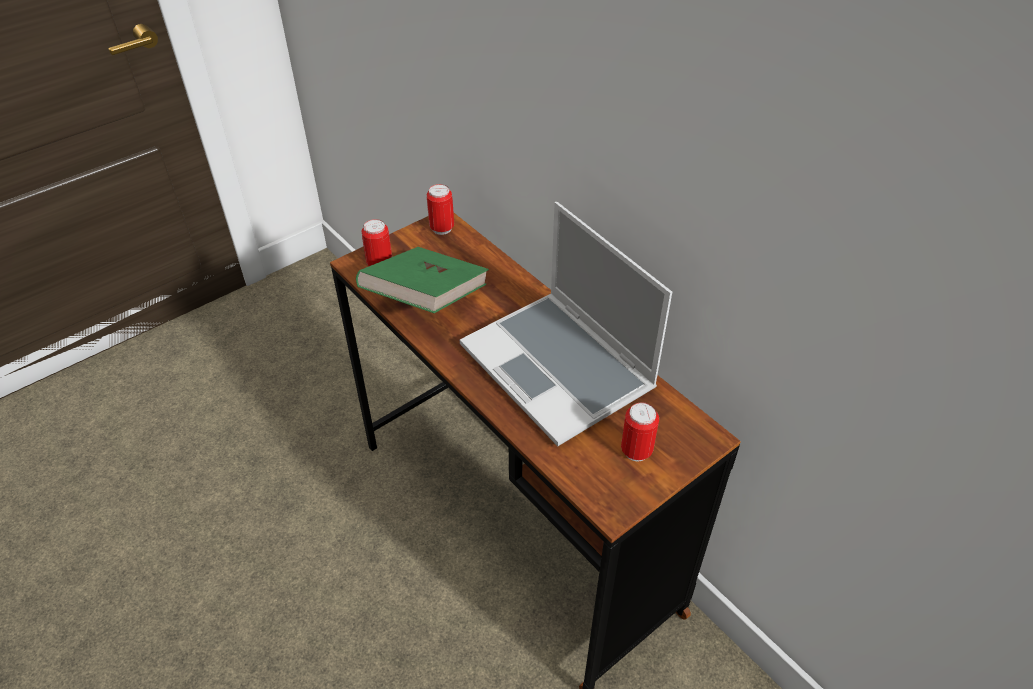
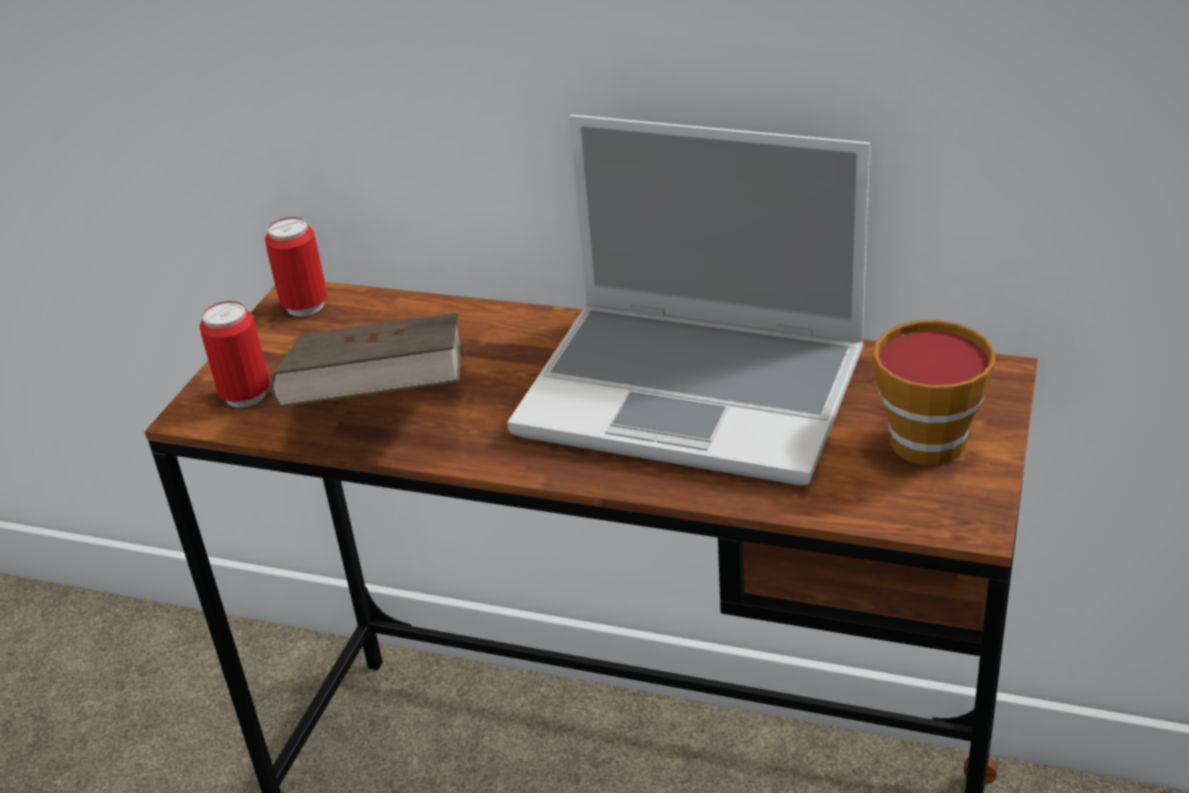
camera: 30 degrees left, 10 degrees down
green book [356,247,489,313] -> brown book [270,313,462,407]
can [621,402,659,461] -> cup [873,320,995,465]

